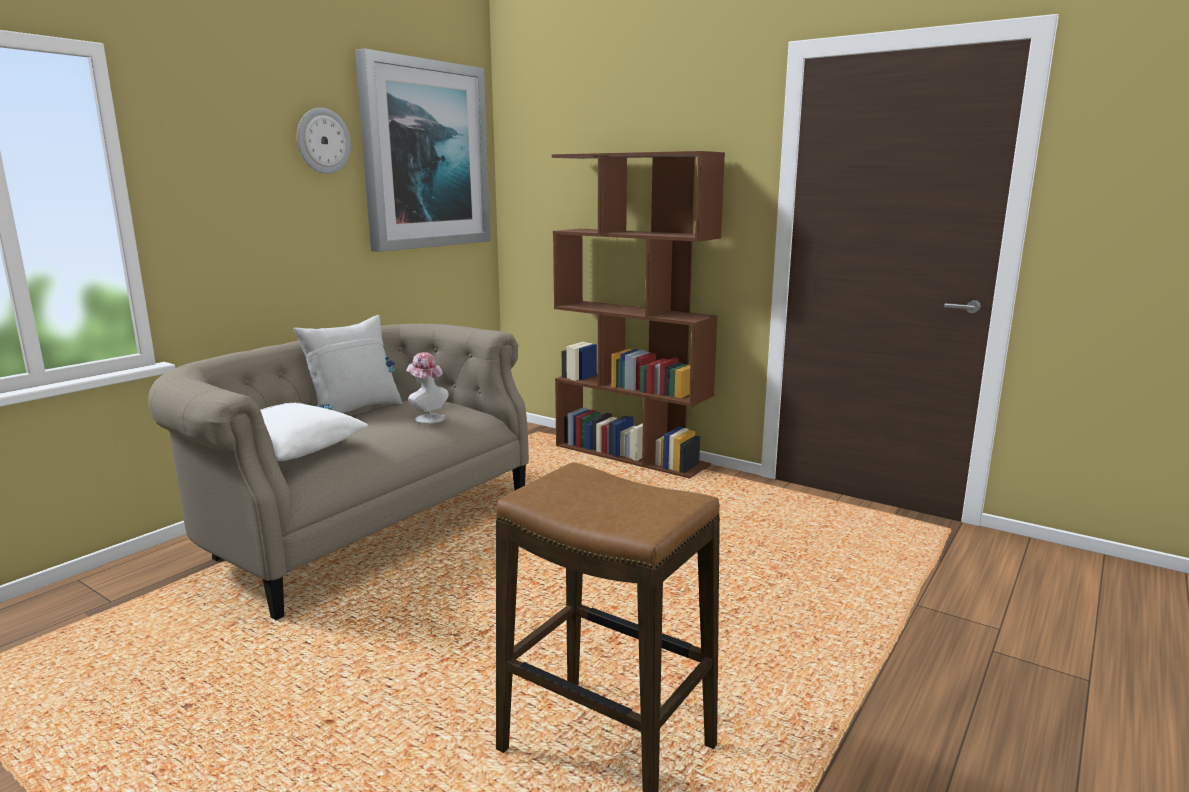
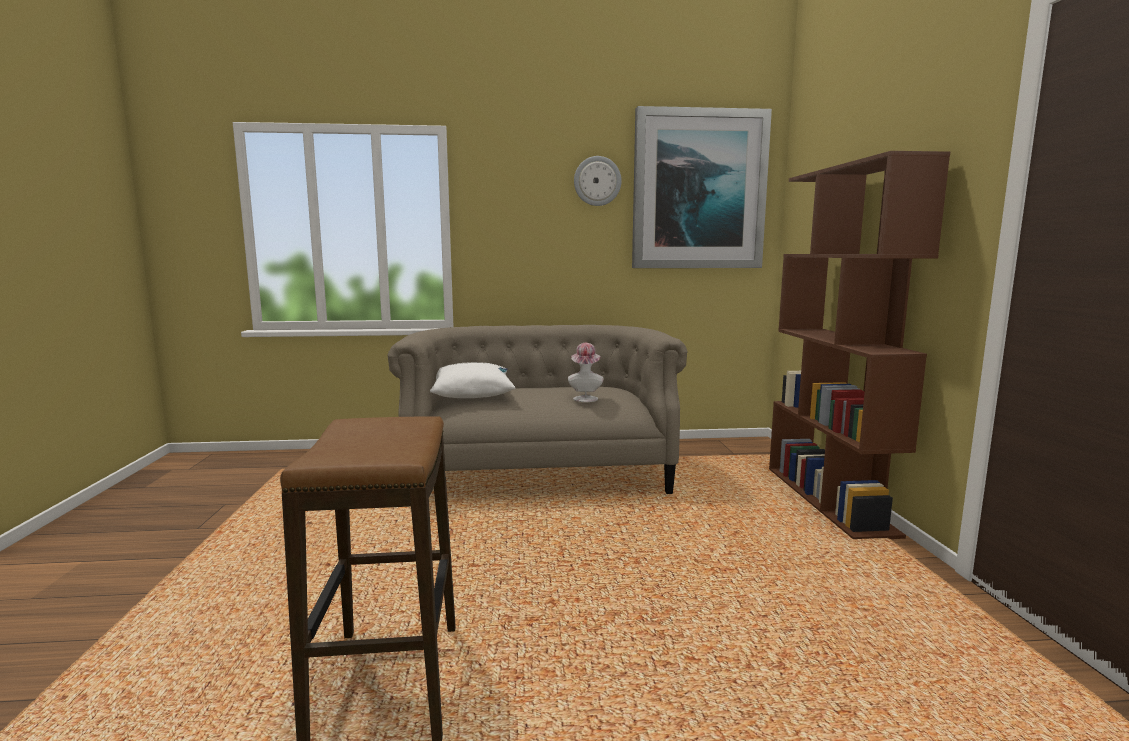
camera: 50 degrees right, 5 degrees down
grey pillow [294,315,402,413] -> none

